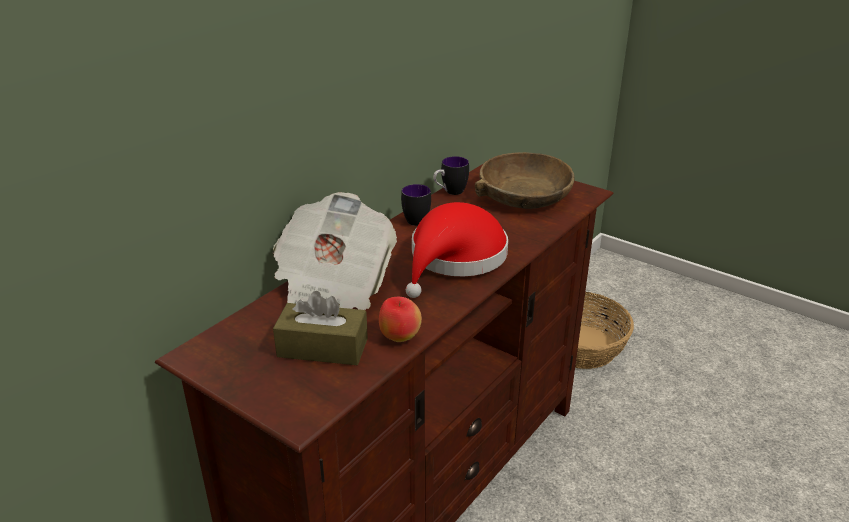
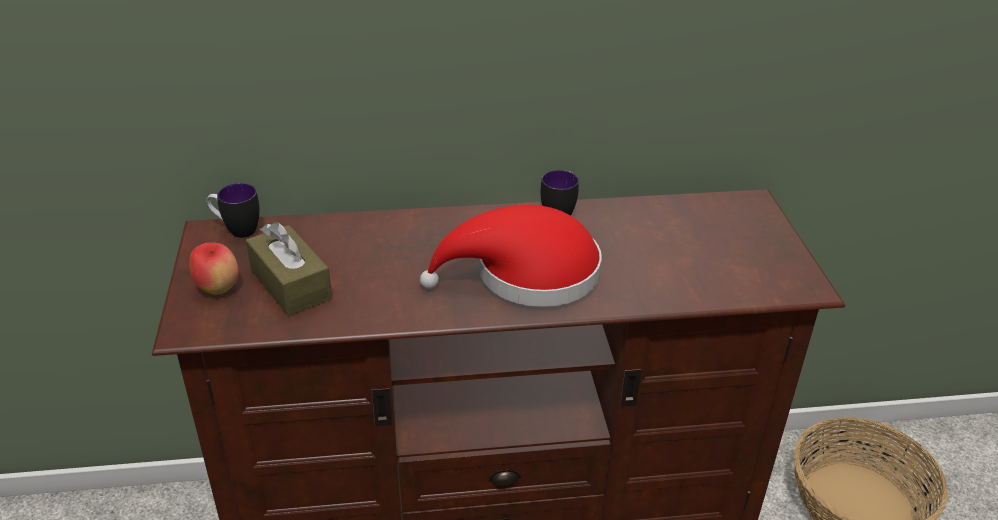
camera: 45 degrees right, 5 degrees up
newspaper [273,192,397,310] -> none
apple [379,297,422,342] -> apple moved to [189,243,239,295]
mug [433,156,469,195] -> mug moved to [206,183,259,238]
brown bowl [475,152,575,209] -> none

